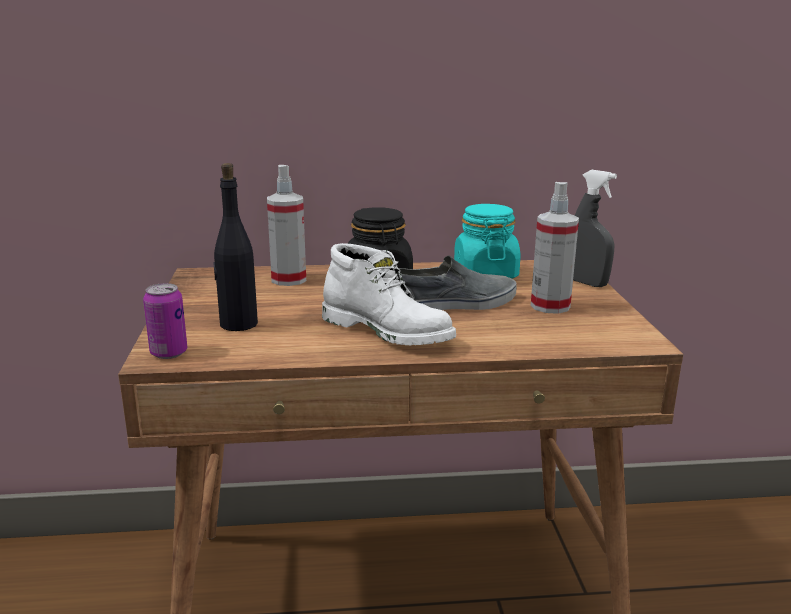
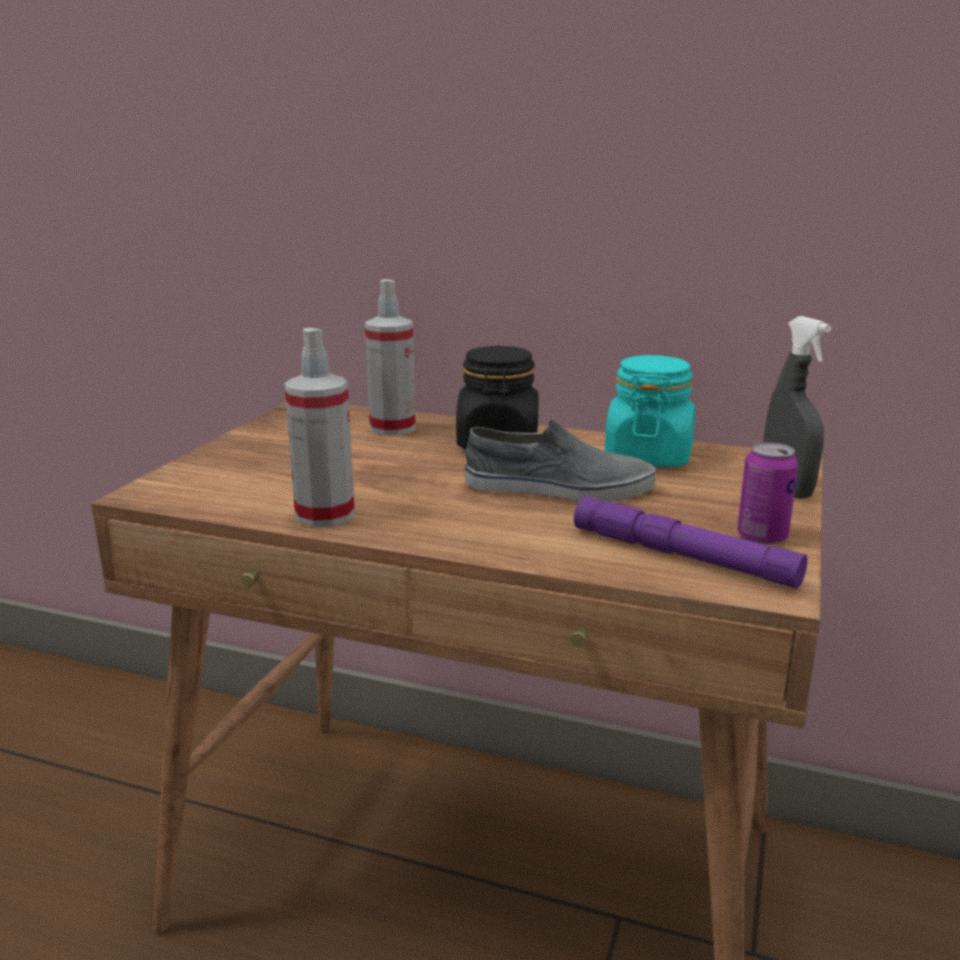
camera: 25 degrees right, 0 degrees up
can [143,283,187,359] -> can moved to [737,442,798,545]
black bottle [213,163,258,331] -> none
white boot [322,243,456,345] -> none
spray bottle [531,182,579,314] -> spray bottle moved to [284,328,355,527]
none -> purple flashlight [574,496,807,589]

